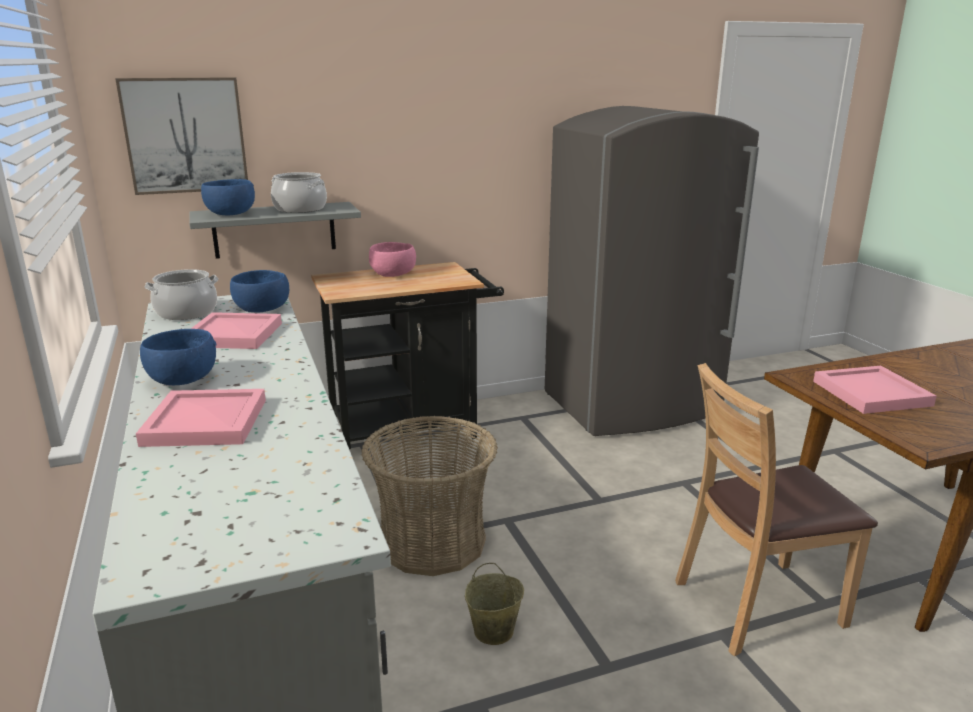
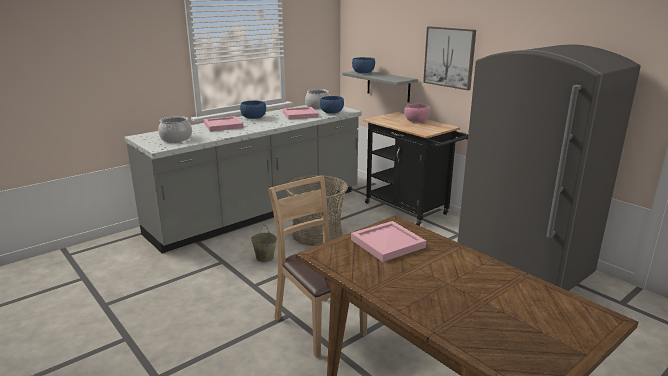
camera: 70 degrees right, 0 degrees up
picture [115,77,248,195] -> picture moved to [423,26,476,90]
cooking pot [271,172,327,213] -> cooking pot moved to [158,116,192,142]

